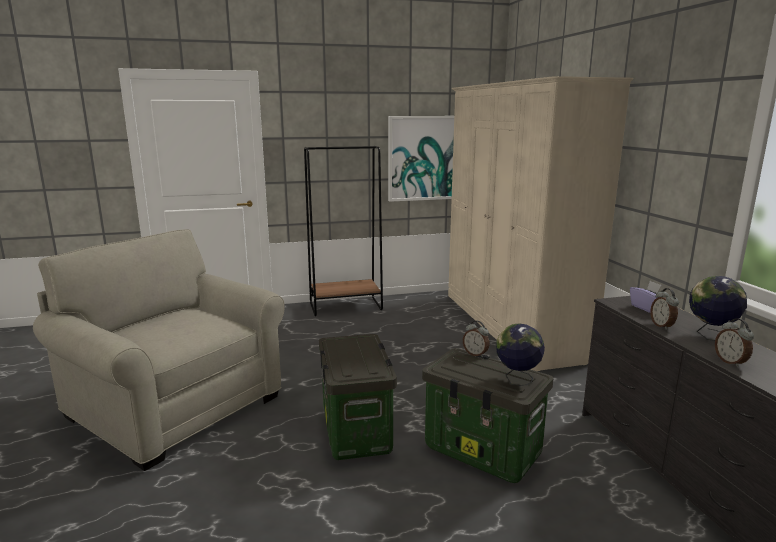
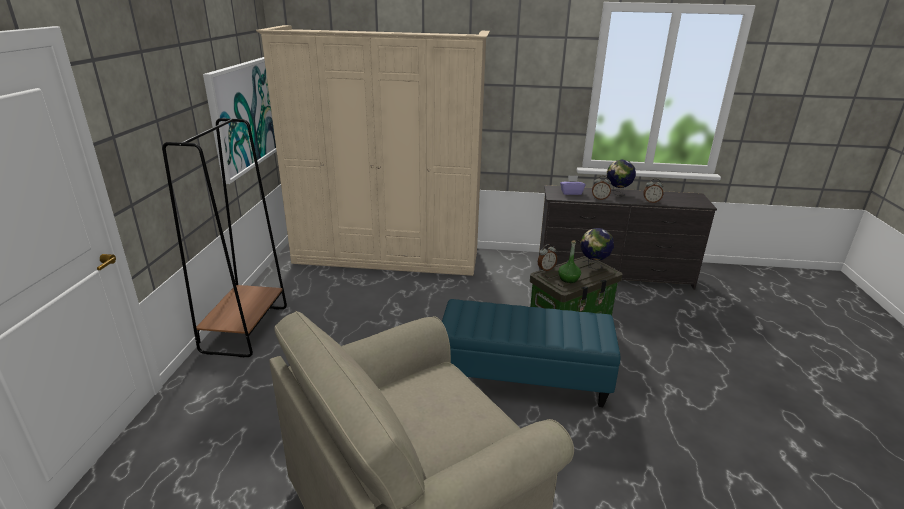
camera: 70 degrees left, 10 degrees up
storage box [319,334,397,460] -> blue ottoman [442,299,620,407]
none -> green bottle [558,240,581,283]

